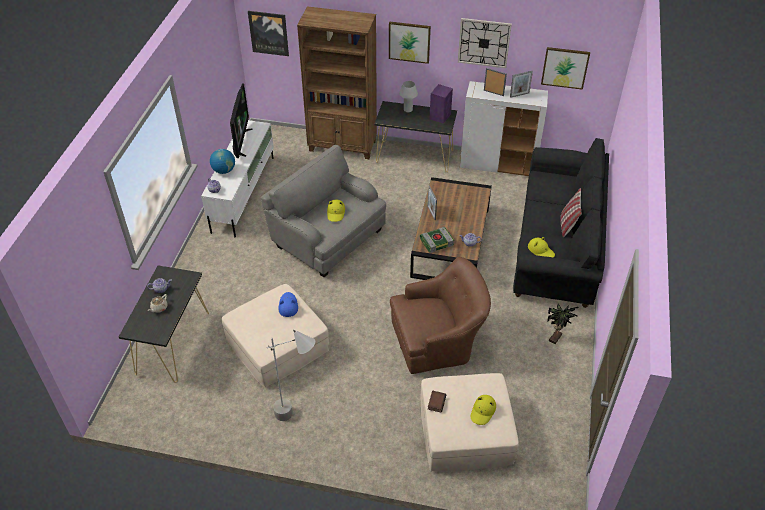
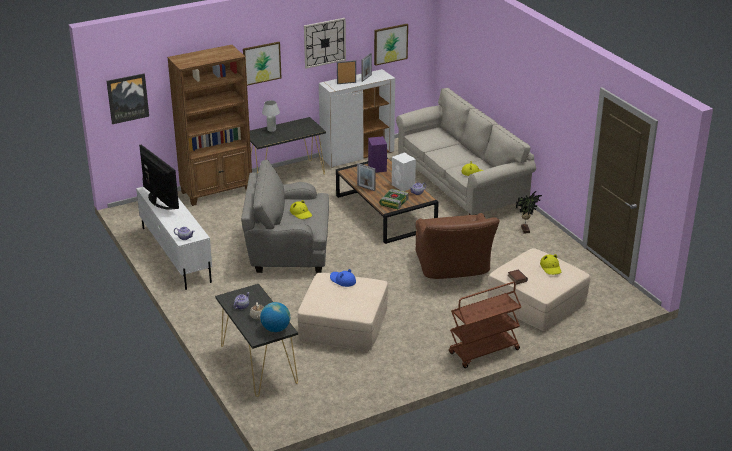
camera: 40 degrees left, 15 degrees down
globe [210,149,235,174] -> globe moved to [260,302,290,332]
grey floor lamp [267,329,315,421] -> none
brown armchair [390,257,491,374] -> brown armchair turned 135 degrees clockwise [416,213,500,279]
purple speaker [429,84,453,124] -> purple speaker moved to [368,136,387,173]
black sofa [513,138,609,308] -> beige sofa [396,88,536,215]
pillow [560,188,582,237] -> none
none -> white speaker [392,153,416,191]
none -> brown cart [449,282,521,368]

